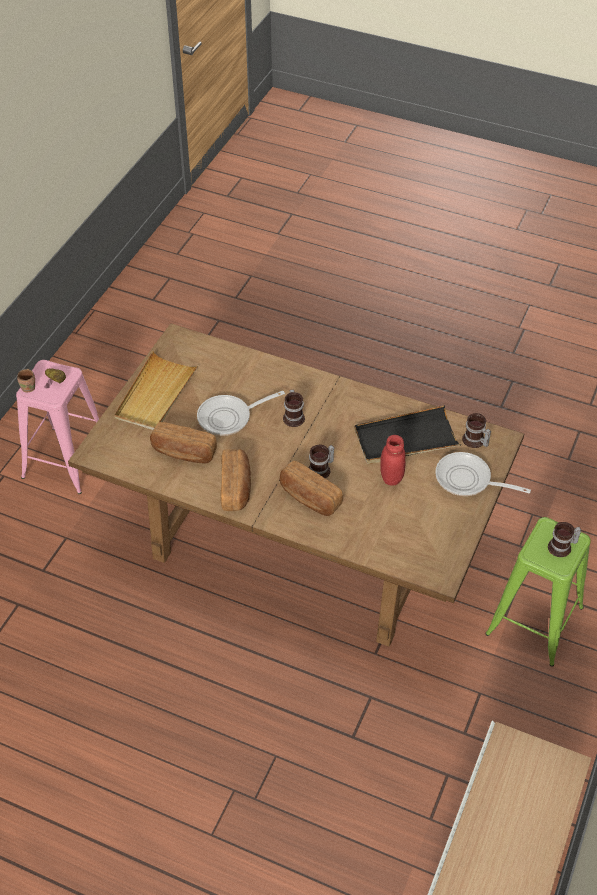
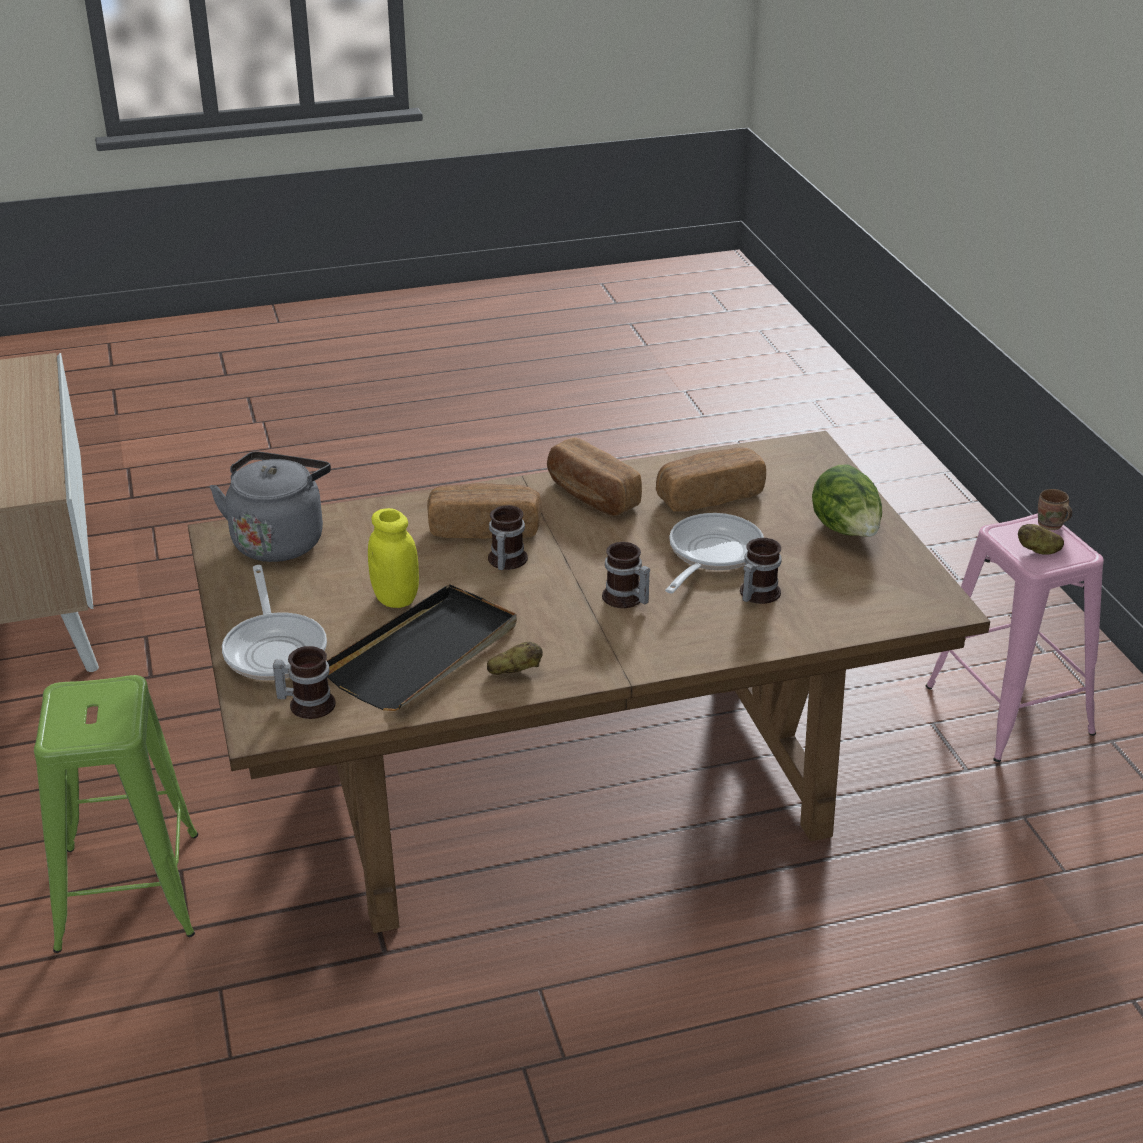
camera: 140 degrees right, 15 degrees down
beige tray [114,351,199,430] -> lettuce [812,465,882,537]
red jar [380,435,405,486] -> yellow jar [368,508,419,608]
frying pan [435,452,531,496] -> frying pan turned 90 degrees clockwise [222,565,327,680]
mug [548,522,582,557] -> mug moved to [740,538,782,604]
none -> grey kettle [209,451,331,562]
none -> potato [487,642,543,675]

